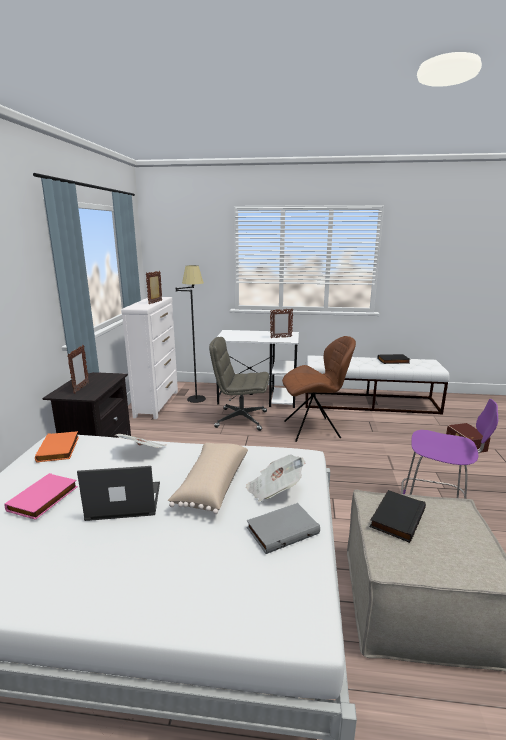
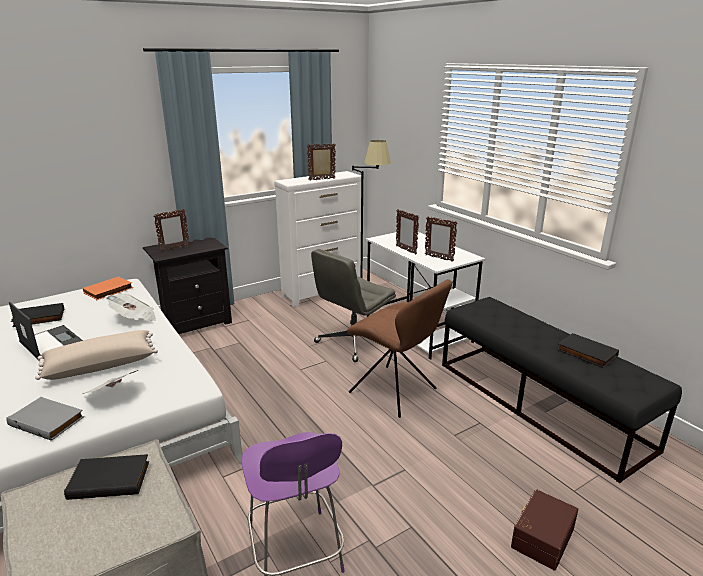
camera: 50 degrees right, 5 degrees up
pink book [5,473,78,520] -> black book [11,303,64,327]
grey office chair [209,337,269,431] -> grey office chair turned 105 degrees counterclockwise [311,249,396,362]
white bench [305,355,450,415] -> black bench [442,297,682,483]
none -> picture frame [396,209,419,255]

